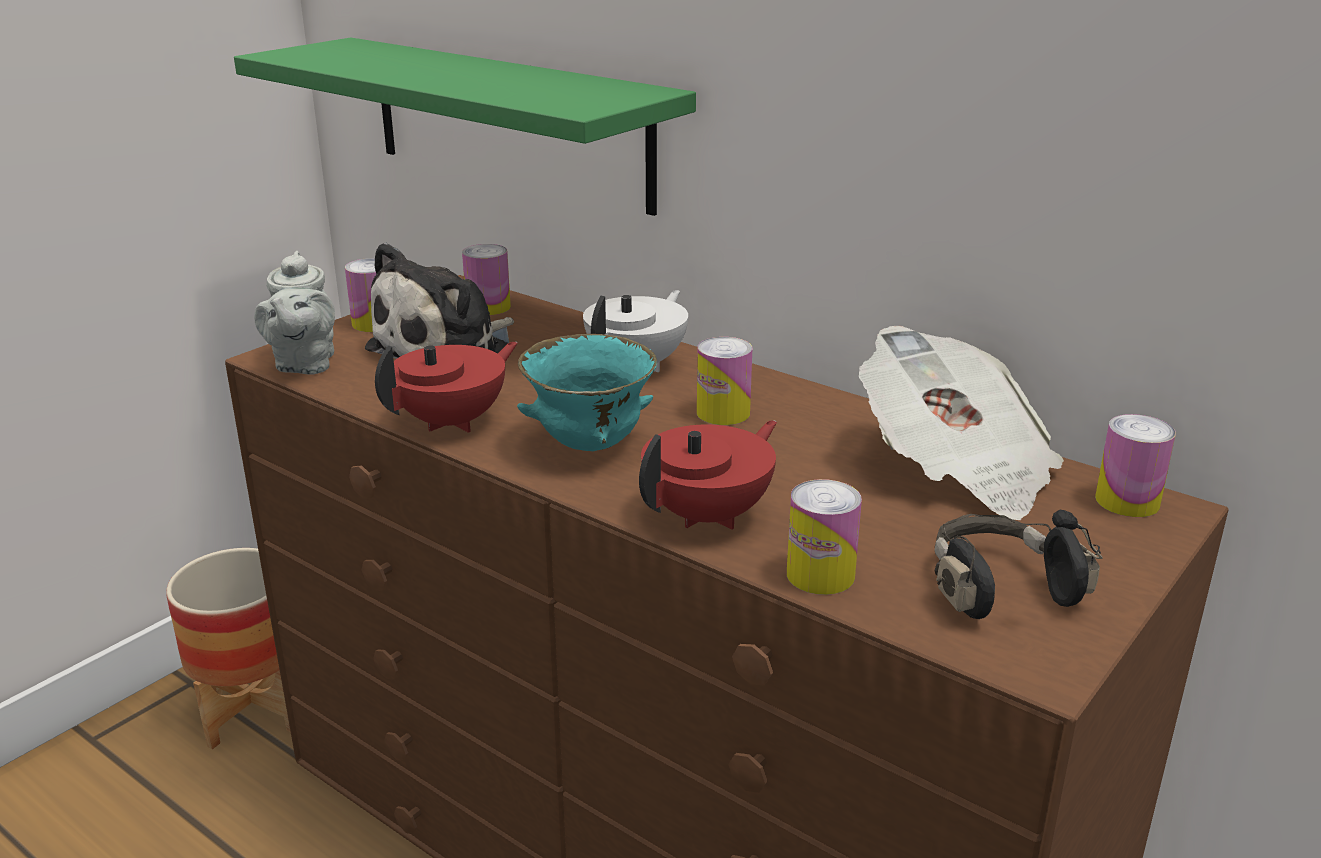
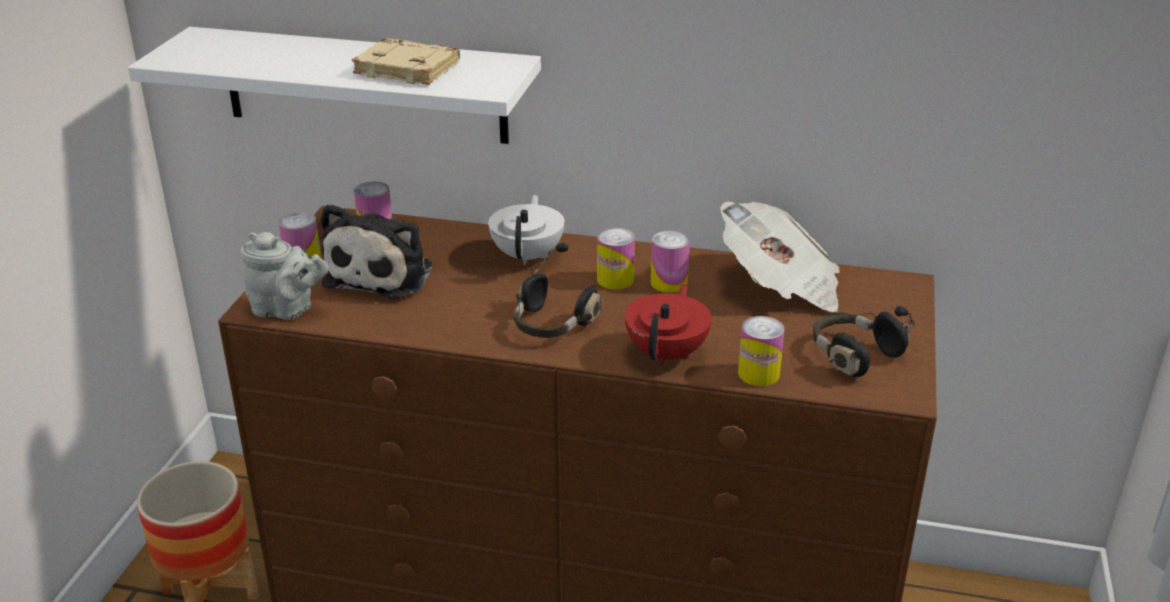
camera: 25 degrees left, 5 degrees up
green shelf [234,37,696,216] -> white shelf [128,27,541,144]
grey teapot [254,251,335,374] -> grey teapot turned 45 degrees counterclockwise [241,232,329,320]
red teapot [375,342,518,433] -> none
turquoise bowl [517,334,657,451] -> black headphones [514,243,603,338]
can [1095,414,1176,517] -> can moved to [651,231,690,293]
none -> beige book [352,38,460,85]

